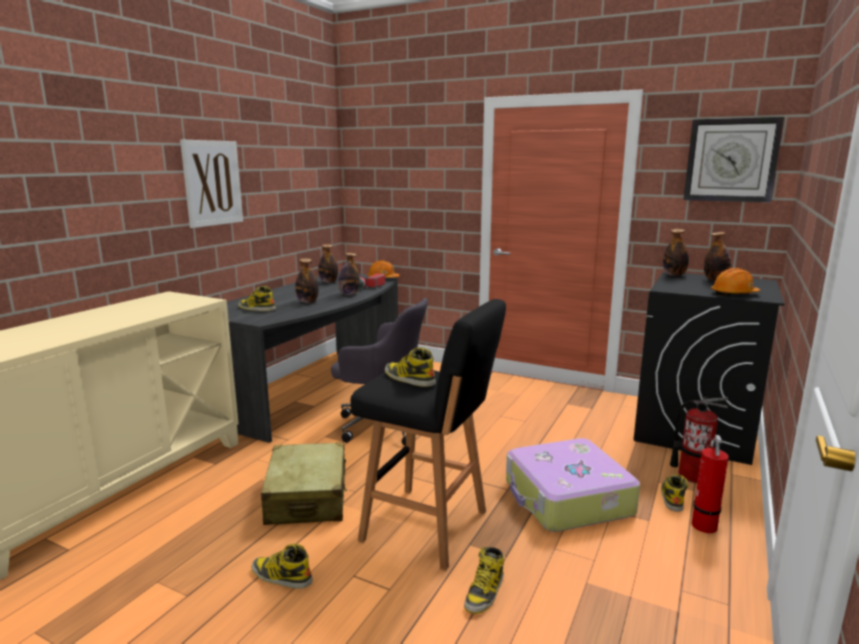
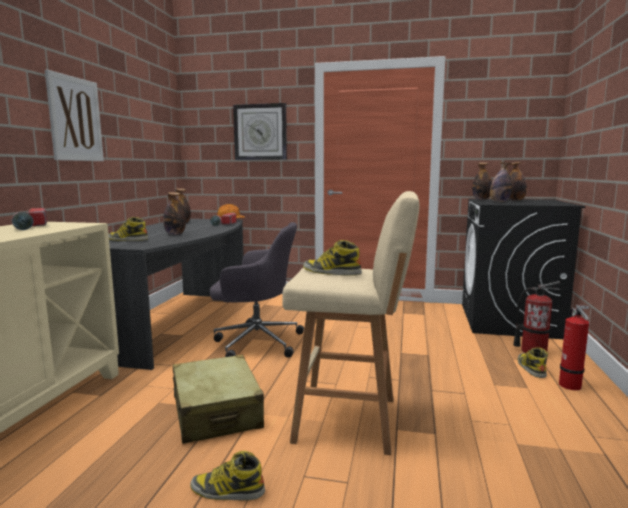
camera: 15 degrees left, 5 degrees down
bottle [338,253,360,295] -> bottle moved to [490,162,512,202]
black stool [350,299,506,570] -> beige stool [282,191,420,455]
boot [464,547,504,614] -> none
suitcase [506,438,640,532] -> none
wall clock [683,117,784,203] -> wall clock moved to [233,103,287,160]
orange hard hat [711,268,760,296] -> none
none -> flashlight [11,208,47,230]

